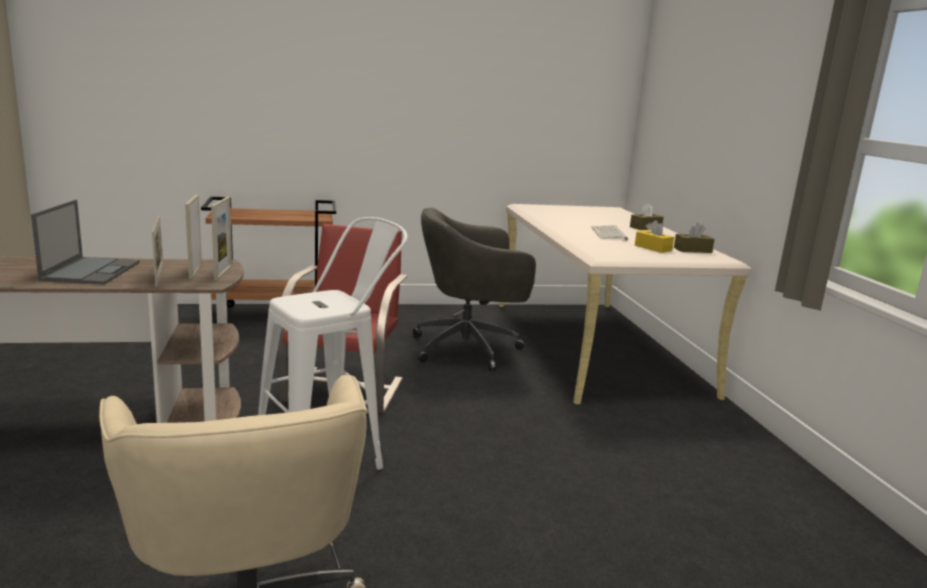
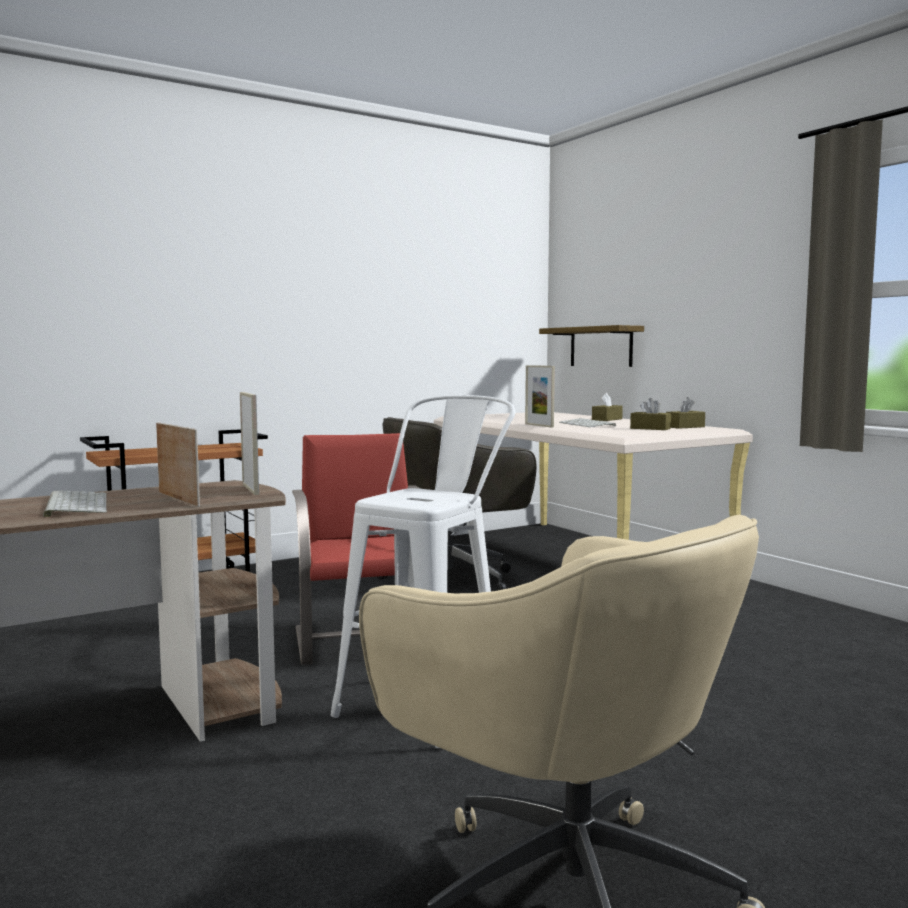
camera: 20 degrees left, 10 degrees down
laptop [31,200,140,284] -> keyboard [43,491,107,517]
picture frame [185,195,202,279] -> picture frame moved to [525,365,555,427]
yellow tissue box [635,220,674,253] -> brown tissue box [630,398,671,430]
none -> shelf [539,325,644,367]

